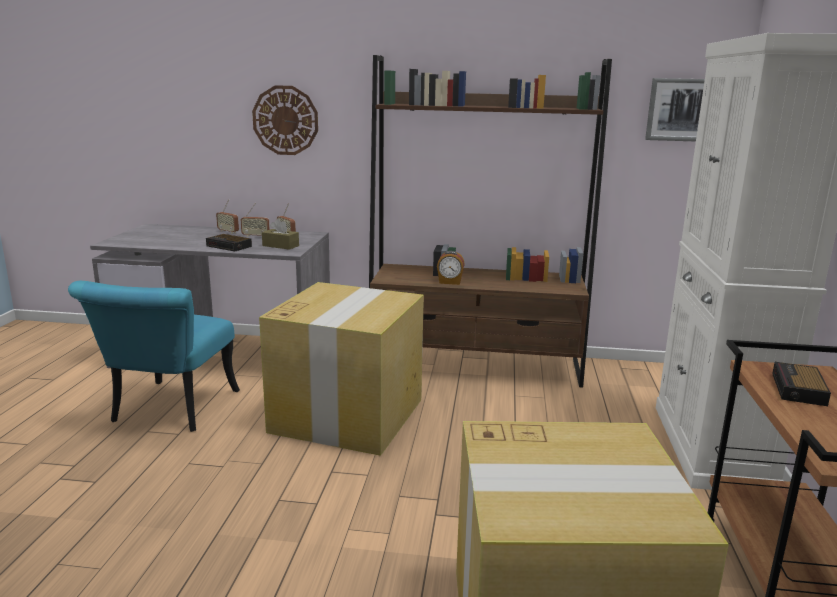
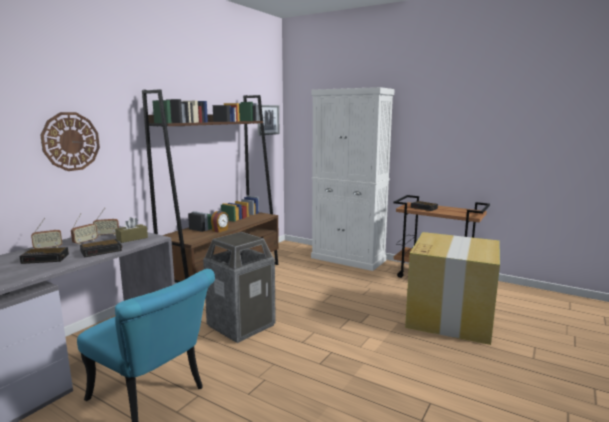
camera: 65 degrees left, 5 degrees down
cardboard box [259,282,424,456] -> trash can [203,232,276,343]
none -> alarm clock [19,247,69,264]

